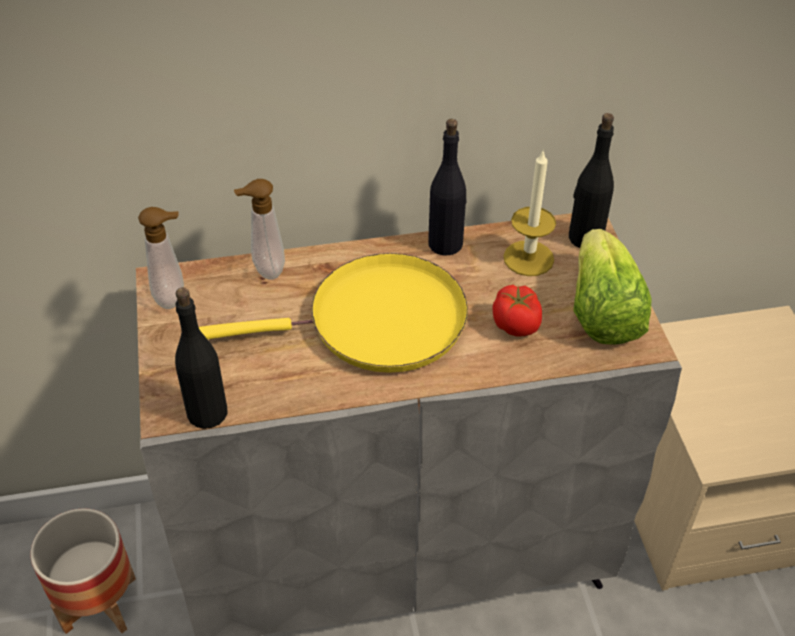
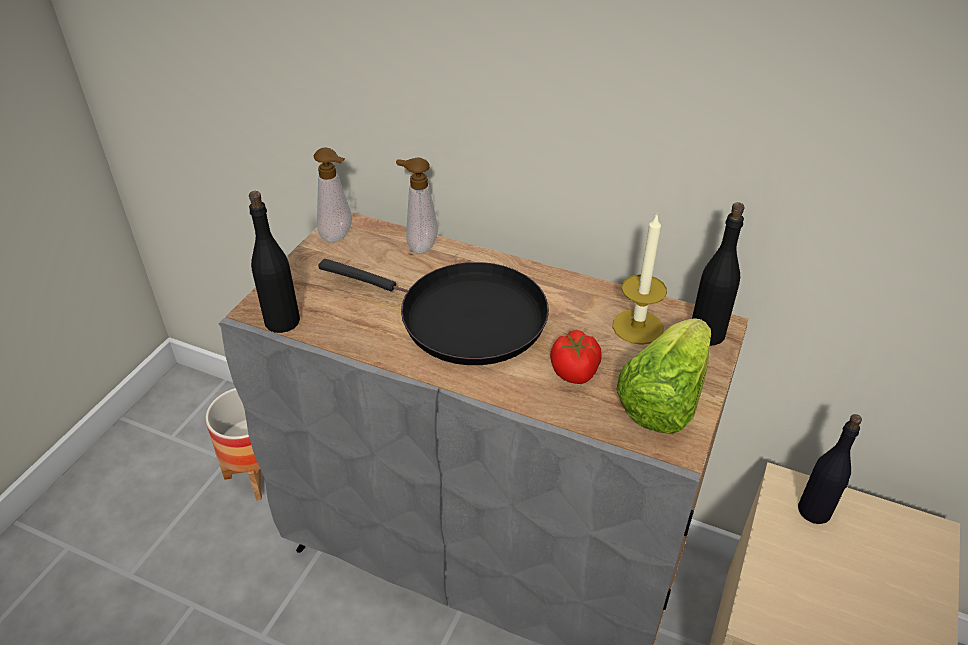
camera: 35 degrees right, 5 degrees down
yellow frying pan [199,253,468,373] -> black frying pan [318,259,549,365]
black bottle [428,119,467,255] -> black bottle moved to [798,414,862,524]

